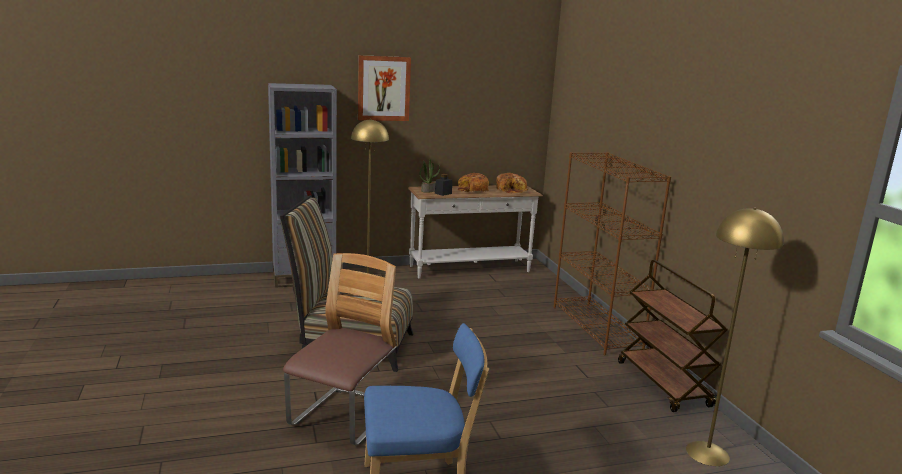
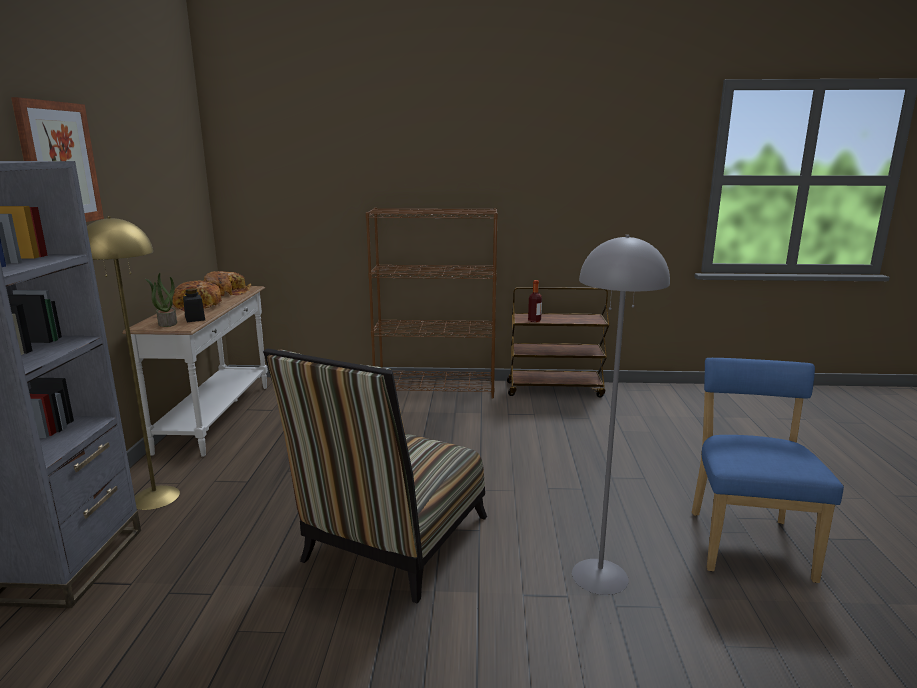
camera: 70 degrees left, 0 degrees up
chair [283,253,396,446] -> grey floor lamp [572,235,670,595]
yellow floor lamp [686,207,784,466] -> none
none -> bottle [528,280,542,322]

